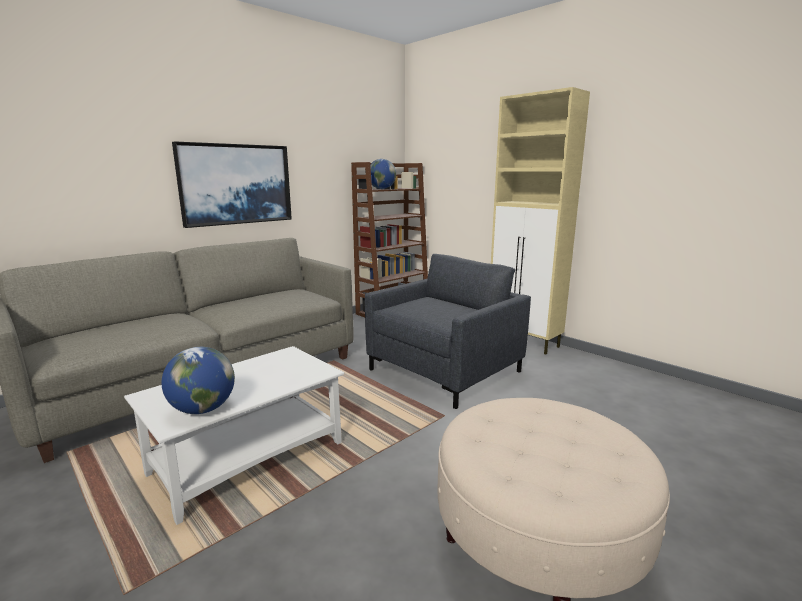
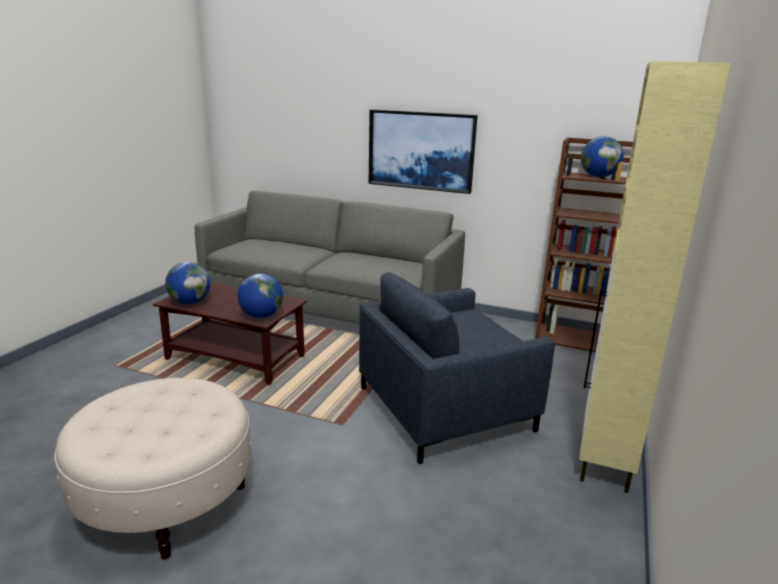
camera: 65 degrees right, 5 degrees up
white coffee table [124,346,344,525] -> brown coffee table [153,283,307,385]
grey armchair [365,254,531,409] -> grey armchair turned 135 degrees clockwise [359,272,555,464]
none -> globe [237,274,283,318]

